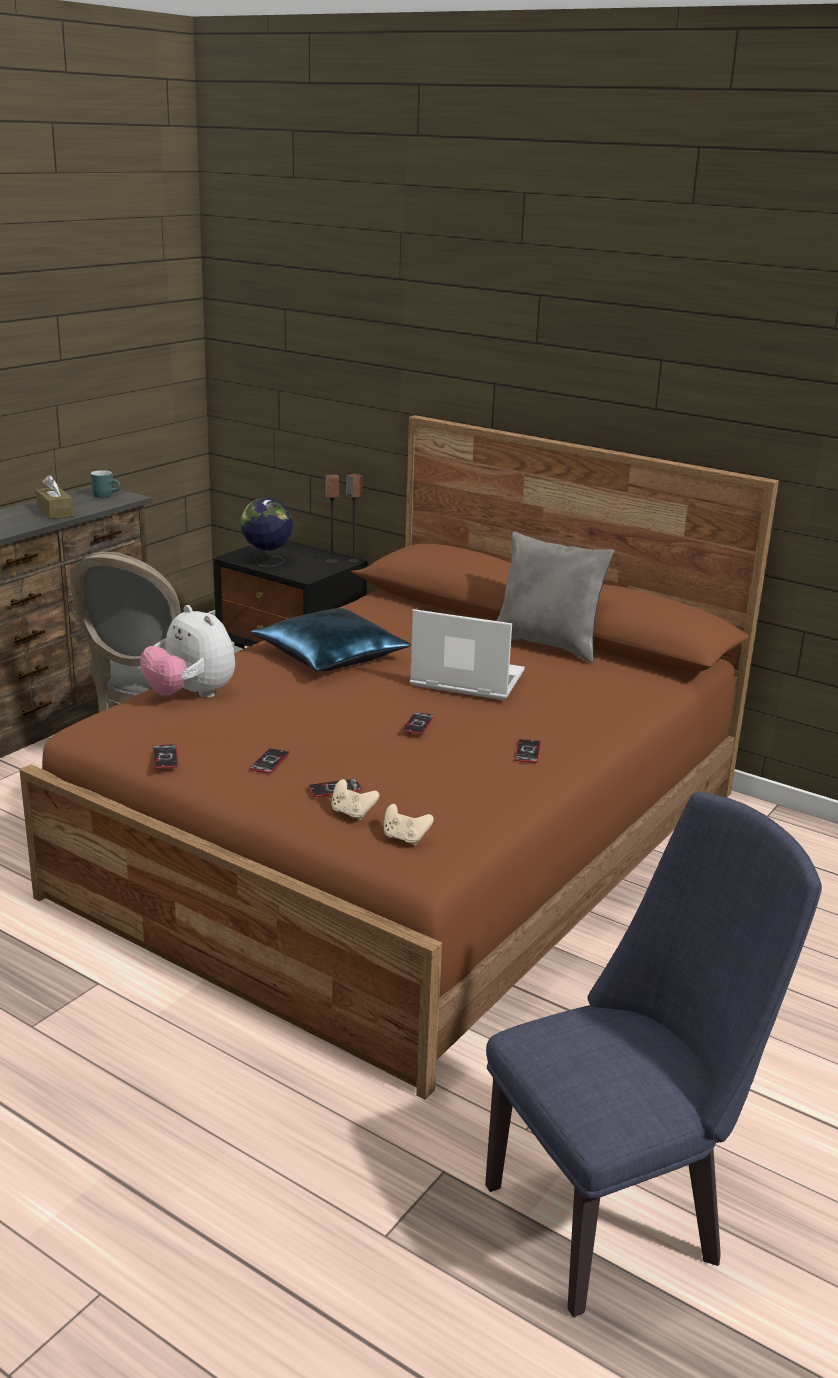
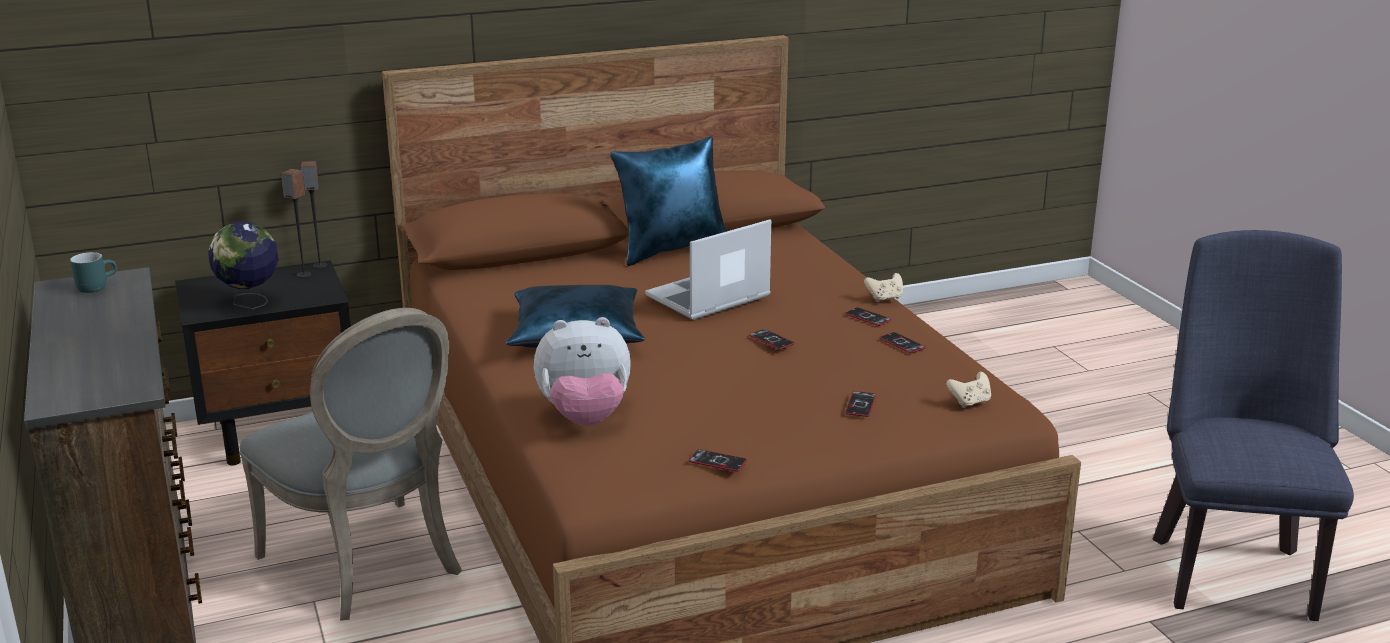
camera: 55 degrees left, 0 degrees up
brown tissue box [36,475,74,519] -> none
phone [249,748,290,774] -> phone moved to [879,332,926,353]
beige game controller [331,779,379,820] -> beige game controller moved to [864,273,903,302]
grey pillow [496,532,614,663] -> blue pillow [610,136,727,266]

